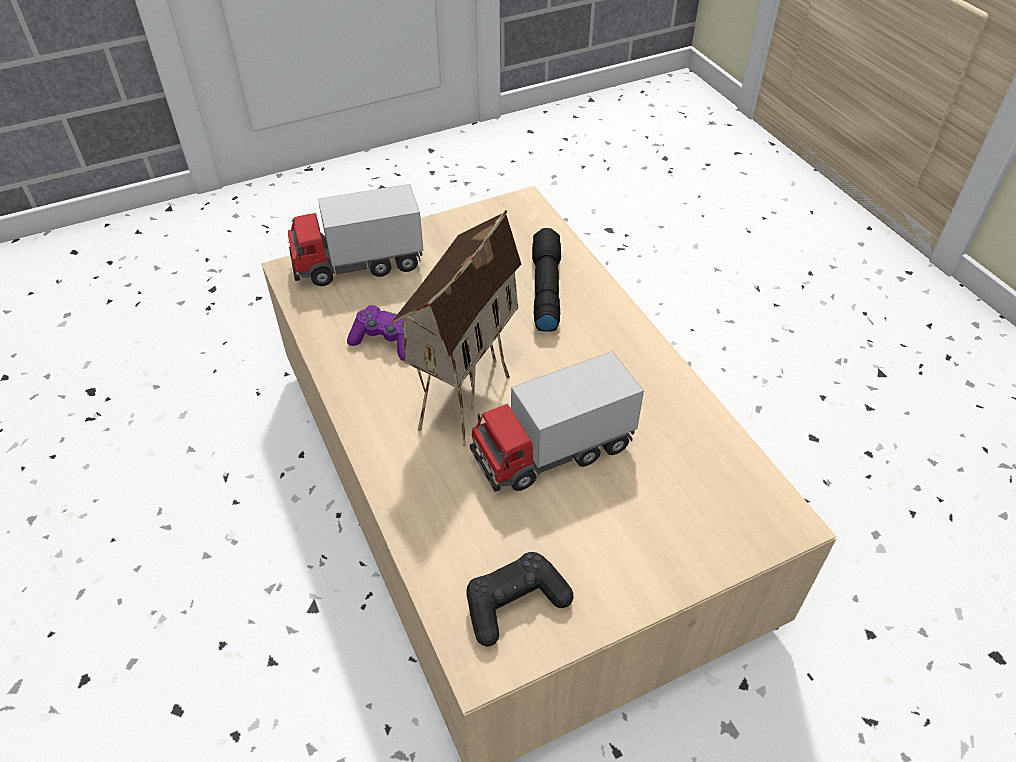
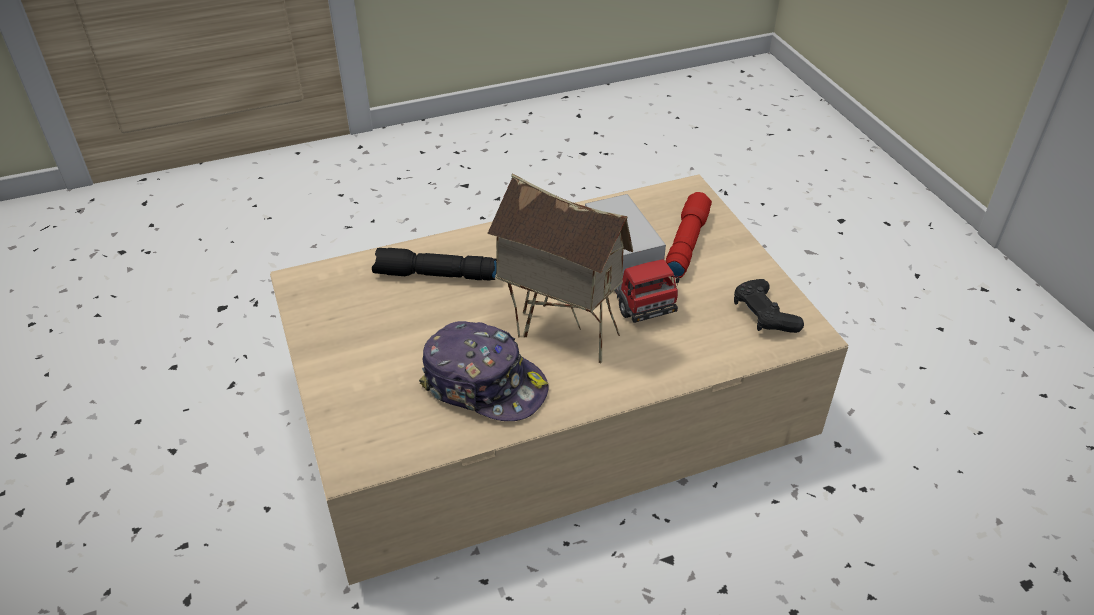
camera: 85 degrees left, 5 degrees down
toy truck [288,184,424,286] -> none
purple game controller [347,305,405,361] -> cap [419,321,549,421]
none -> red flashlight [665,192,712,278]

